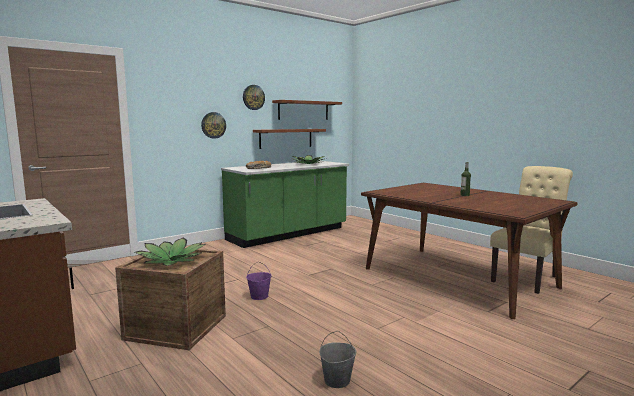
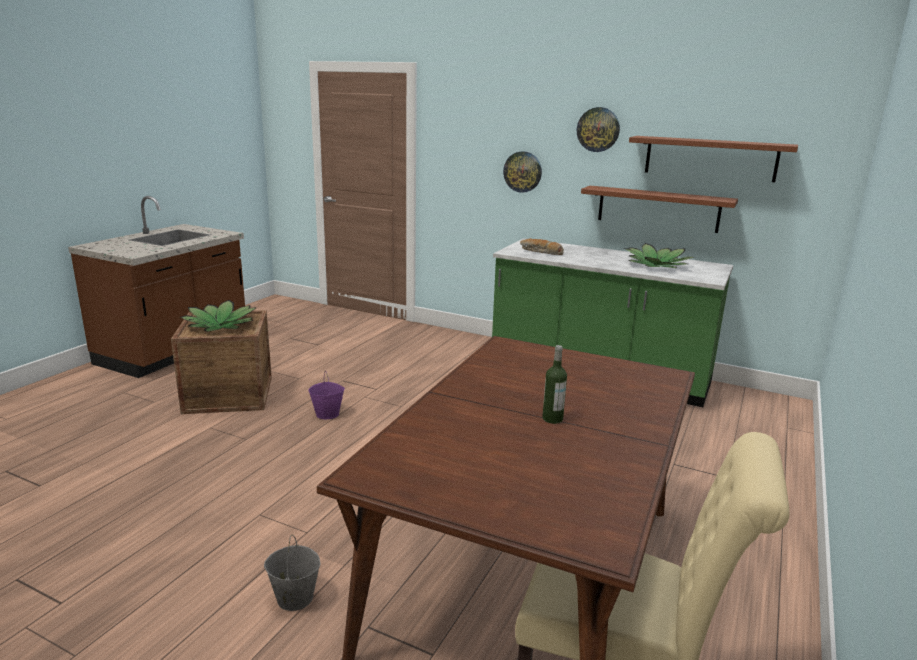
camera: 65 degrees right, 10 degrees up
grey bucket [319,331,356,388] -> grey bucket moved to [264,535,321,611]

